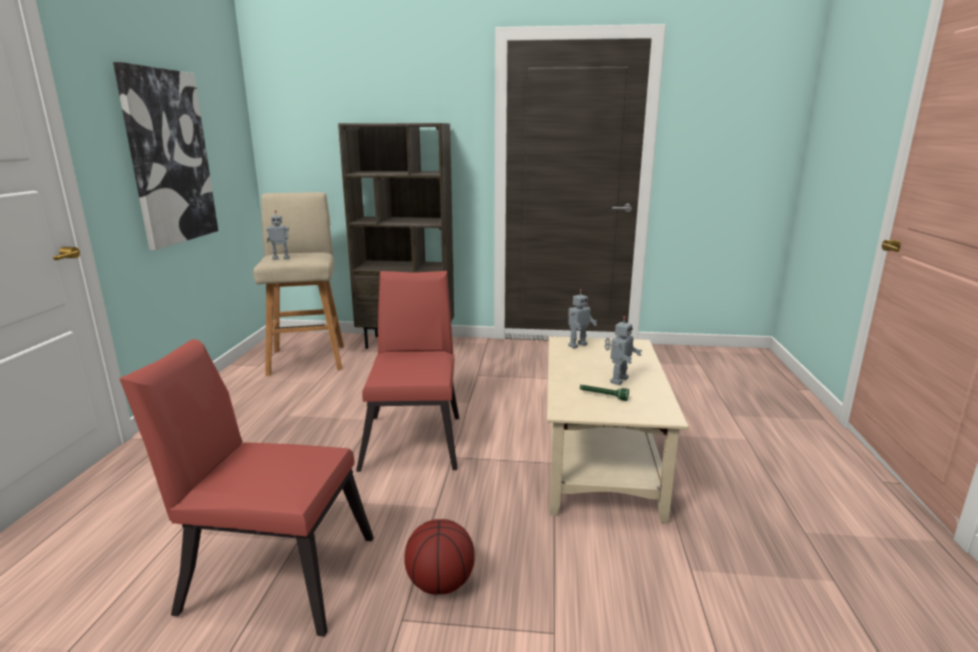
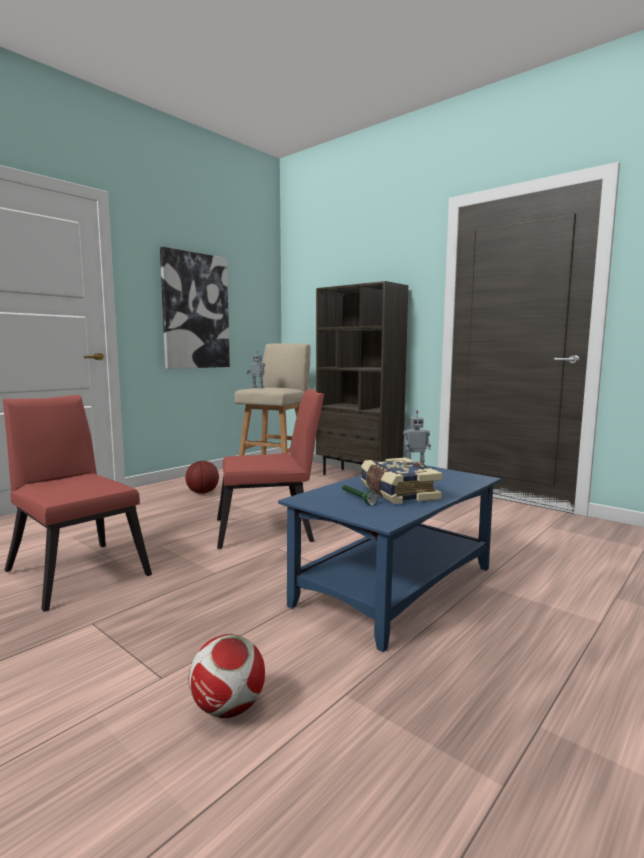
camera: 35 degrees right, 10 degrees down
red chair [356,271,459,472] -> red chair turned 45 degrees clockwise [217,389,324,549]
basketball [404,519,475,595] -> basketball moved to [185,461,219,494]
beige coffee table [547,336,689,523] -> blue coffee table [278,466,501,652]
toy robot [605,316,642,385] -> book [361,458,442,504]
none -> football [189,634,265,718]

